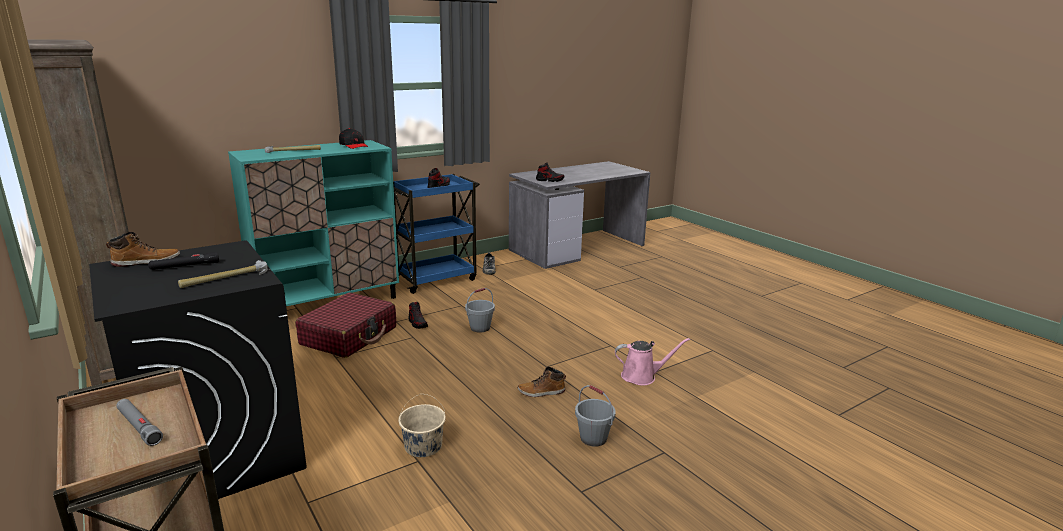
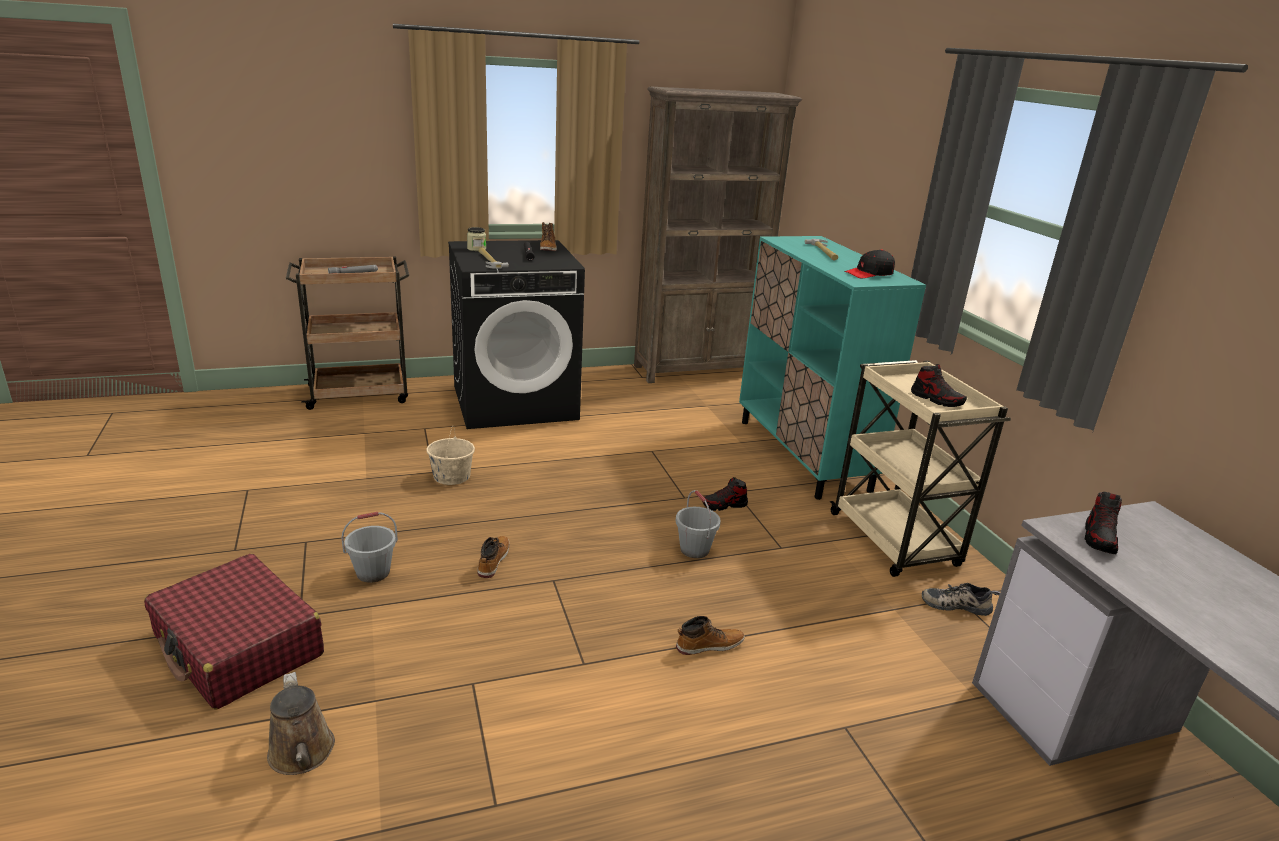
camera: 105 degrees right, 5 degrees up
red suitcase [295,292,396,358] -> red suitcase moved to [144,554,324,709]
blue cart [393,174,480,294] -> beige cart [830,360,1011,577]
pink watering can [615,338,690,385] -> none
none -> brown watering can [267,672,335,775]
none -> jar [467,227,486,251]
none -> boot [676,616,744,655]

